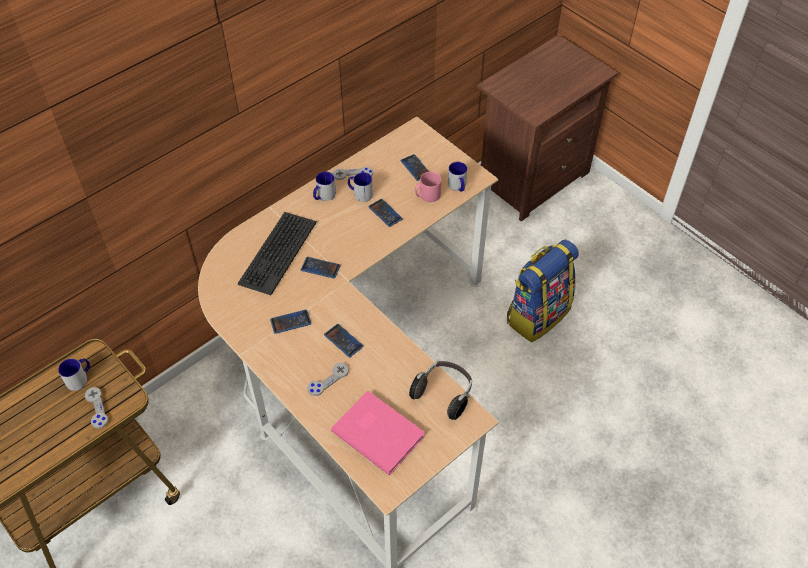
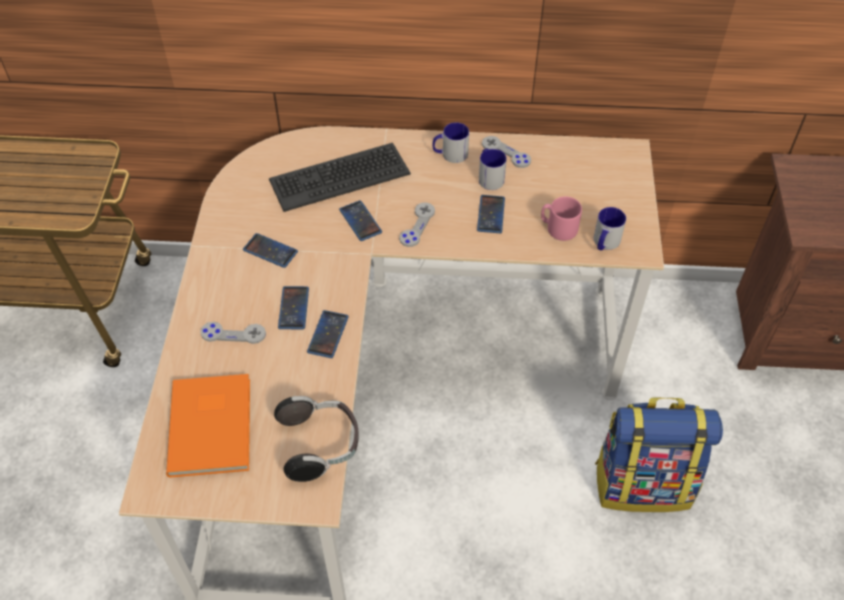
camera: 45 degrees right, 0 degrees up
mug [58,359,90,391] -> none
grey game controller [85,387,108,429] -> grey game controller moved to [399,202,435,247]
pink book [331,391,425,476] -> orange book [166,374,250,478]
phone [401,154,429,181] -> phone moved to [307,310,348,358]

